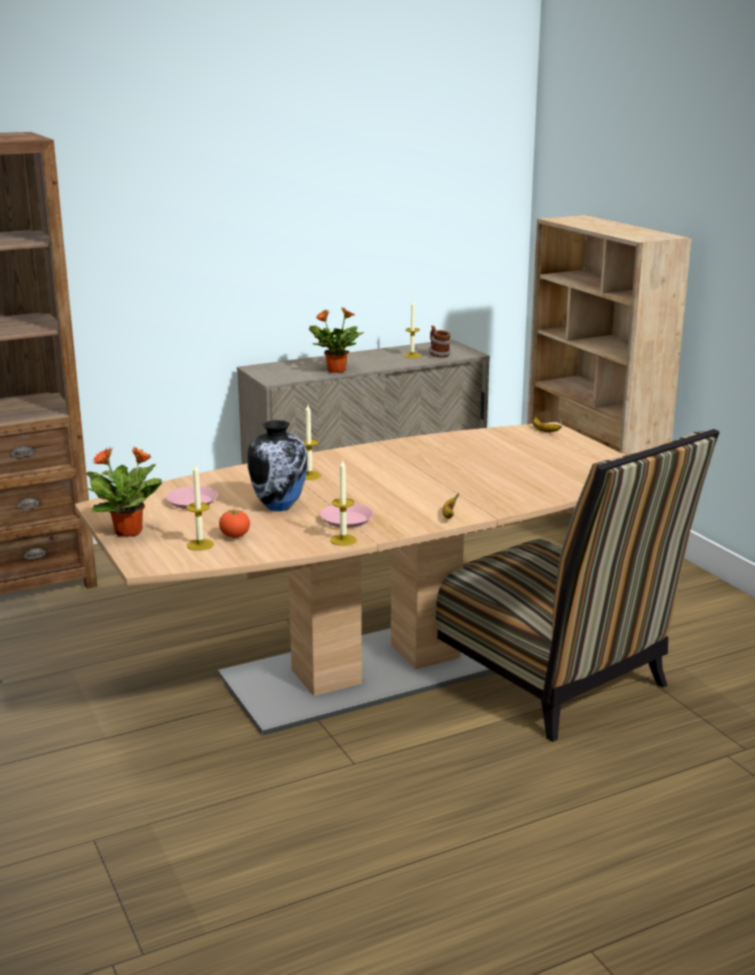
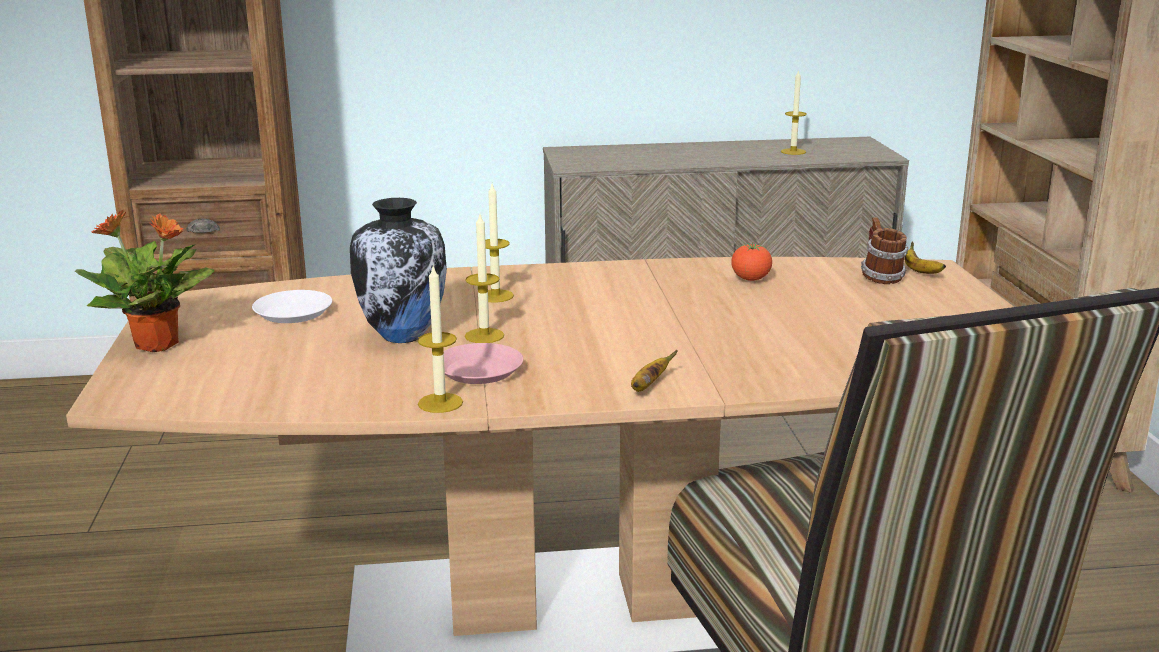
camera: 20 degrees right, 0 degrees up
pink plate [166,486,218,509] -> white plate [252,290,332,323]
candle [186,463,214,551] -> candle moved to [465,215,504,343]
tomato [219,509,250,538] -> tomato moved to [731,242,772,281]
potted plant [309,307,364,373] -> none
mug [429,325,451,358] -> mug moved to [861,217,909,284]

